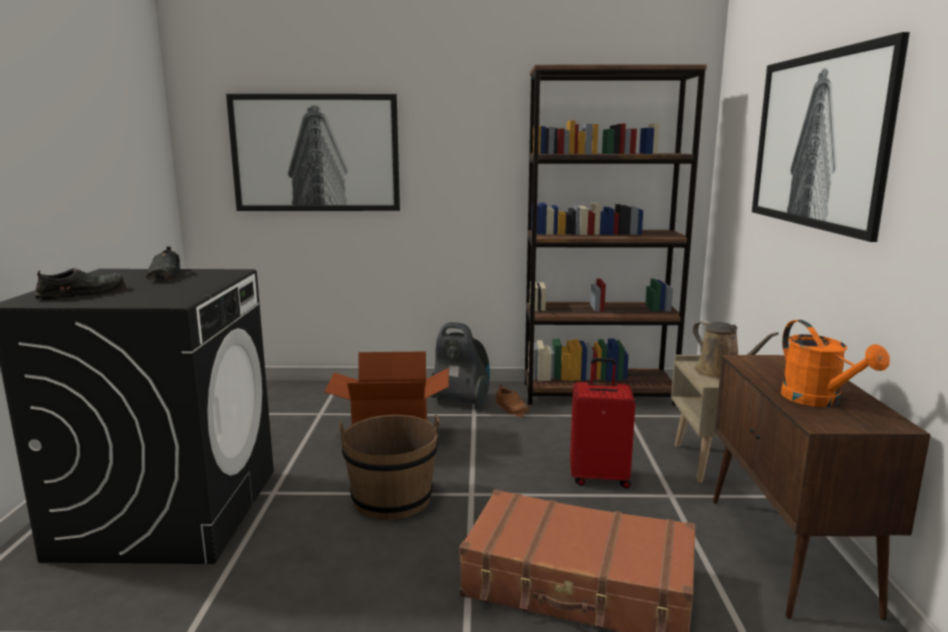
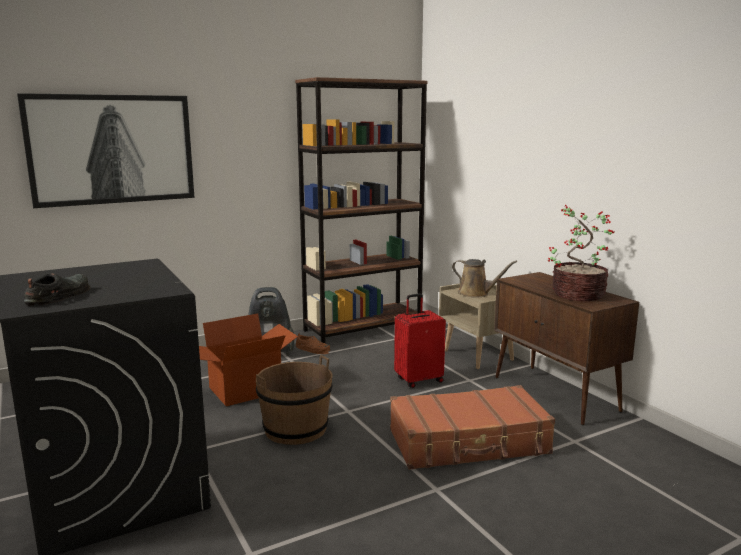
camera: 30 degrees left, 0 degrees up
black shoe [146,247,180,283] -> none
picture [752,32,910,242] -> none
orange watering can [781,320,890,407] -> potted plant [548,205,614,301]

